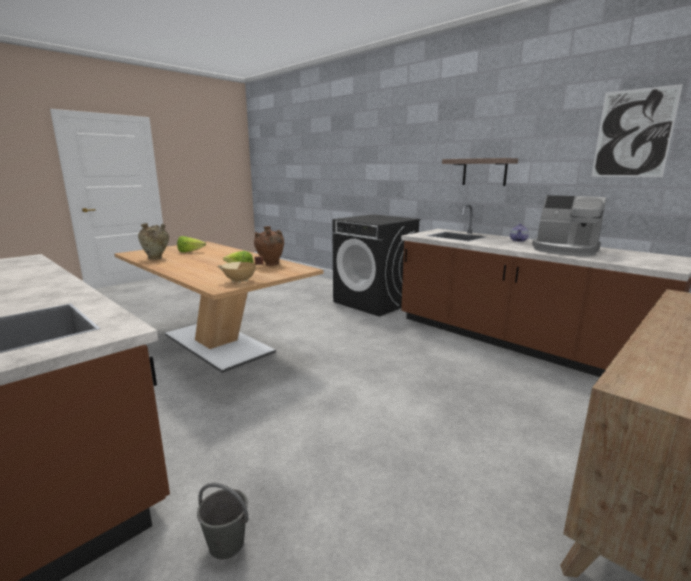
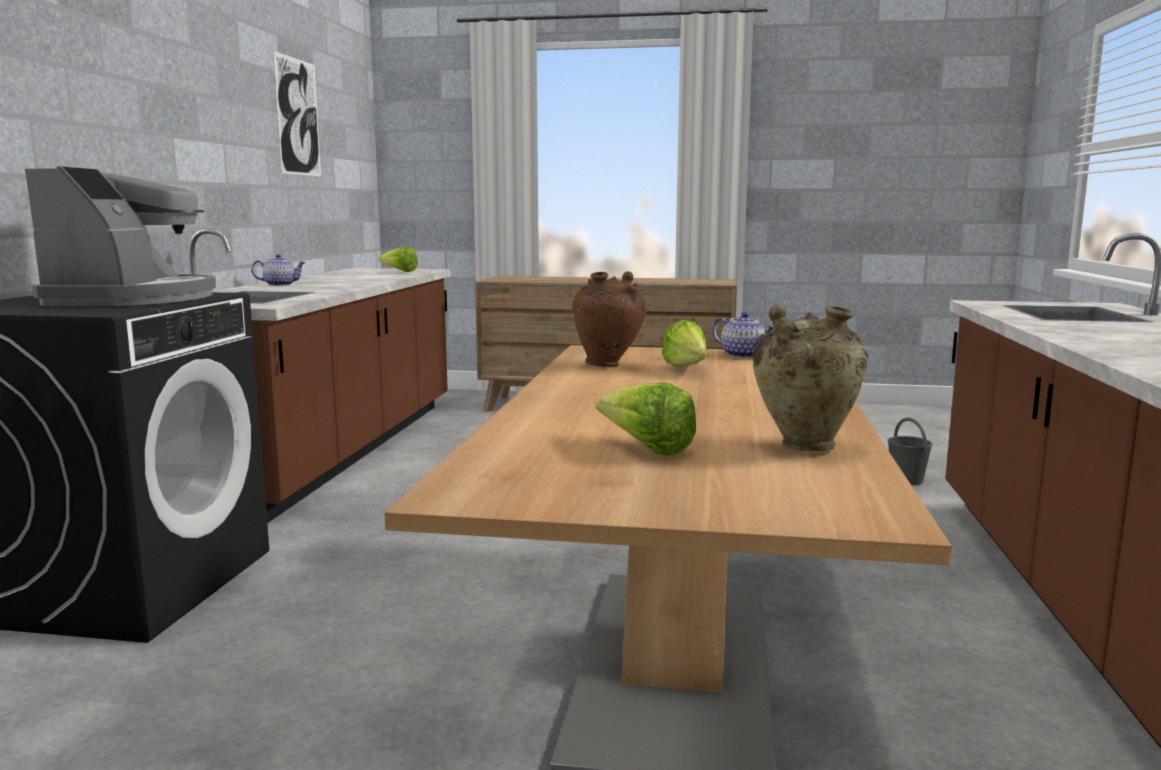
camera: 125 degrees left, 5 degrees down
beige cooking pot [218,256,263,284] -> teapot [713,312,773,358]
shelf [442,158,518,186] -> none
coffee machine [532,195,607,256] -> coffee machine moved to [25,166,216,306]
none -> lettuce [378,246,418,272]

